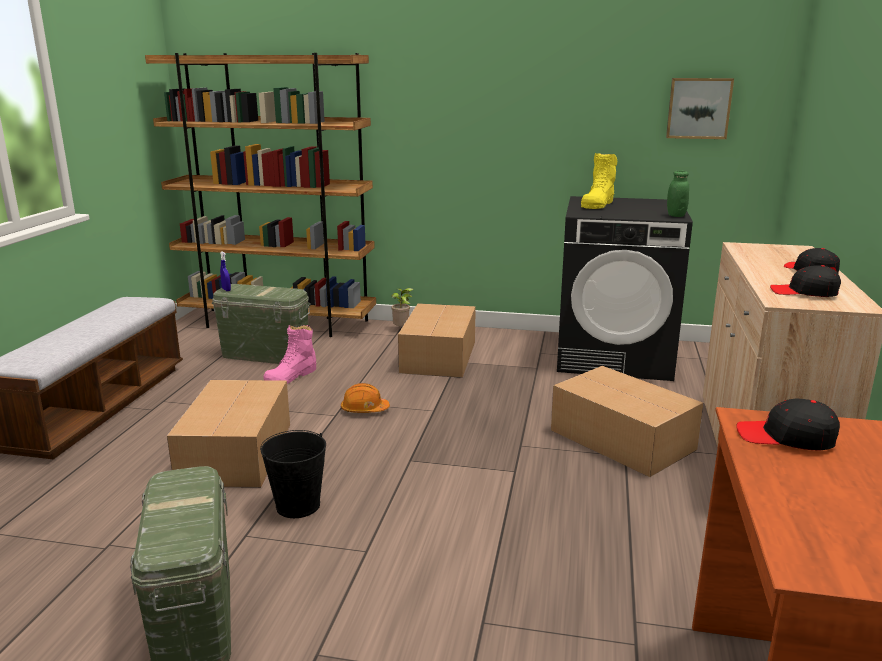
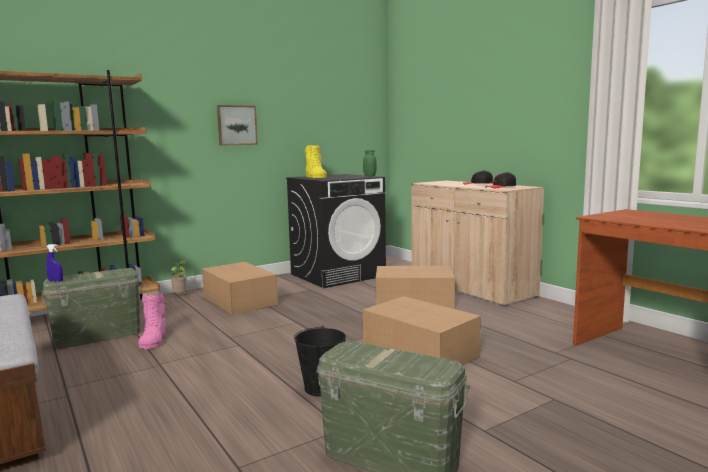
camera: 45 degrees left, 10 degrees down
cardboard box [167,380,290,488] -> cardboard box moved to [362,296,481,365]
orange hard hat [341,383,390,413] -> none
picture [666,78,734,139] -> picture moved to [217,105,258,146]
black cap [736,398,840,451] -> none

